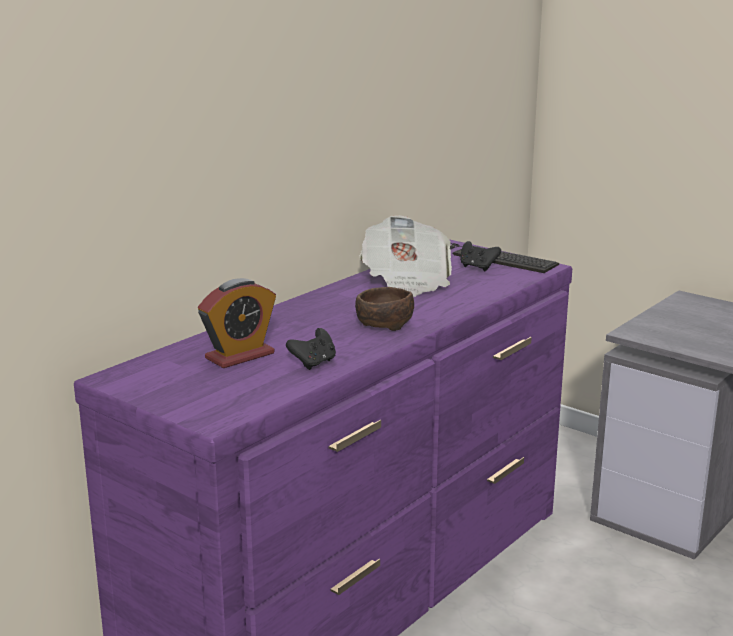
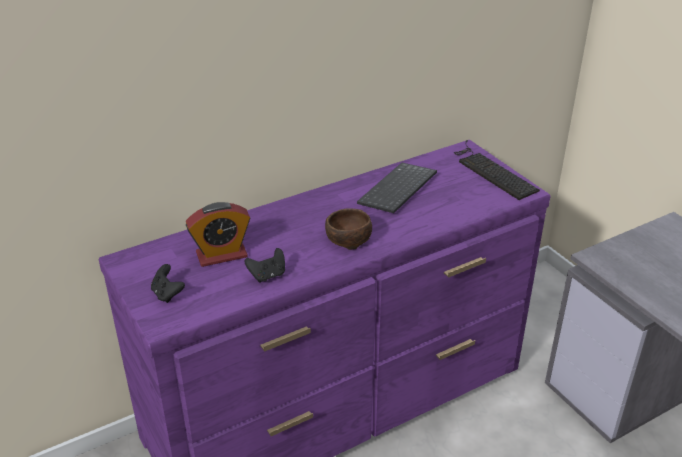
camera: 20 degrees right, 15 degrees up
newspaper [360,215,452,297] -> keyboard [357,163,437,213]
black game controller [460,241,501,271] -> black game controller moved to [151,264,185,303]

